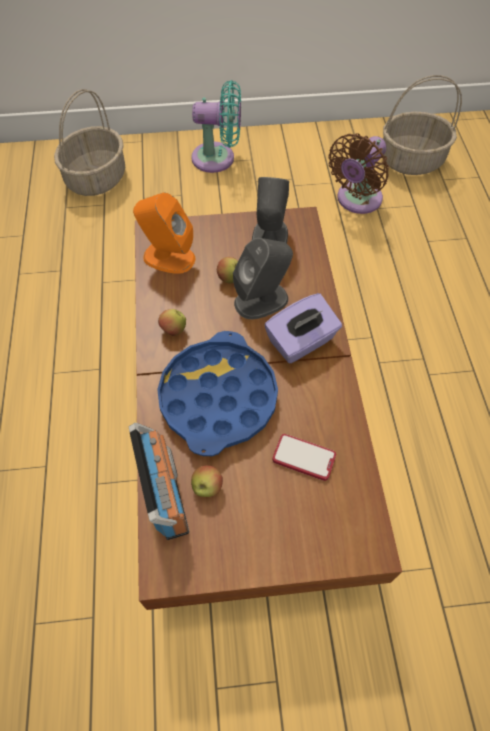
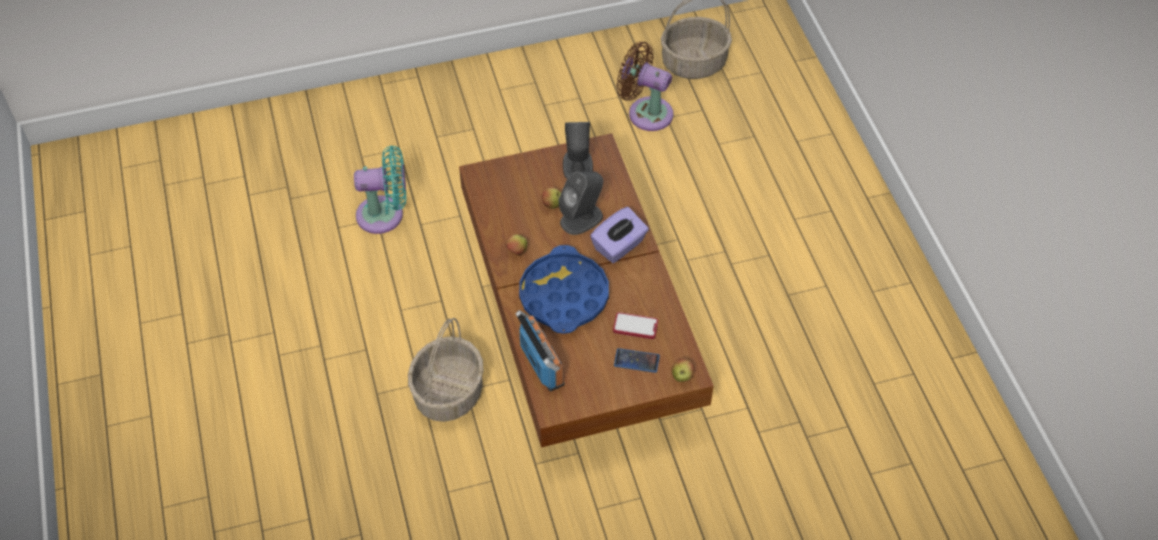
camera: 10 degrees left, 5 degrees down
basket [54,89,125,196] -> basket moved to [408,318,484,422]
orange speaker [133,193,195,274] -> none
turquoise fan [191,80,241,173] -> turquoise fan moved to [354,145,406,234]
apple [191,465,223,497] -> apple moved to [671,359,694,382]
brown fan [329,133,389,214] -> brown fan turned 90 degrees clockwise [617,42,673,131]
none -> phone [614,348,660,373]

